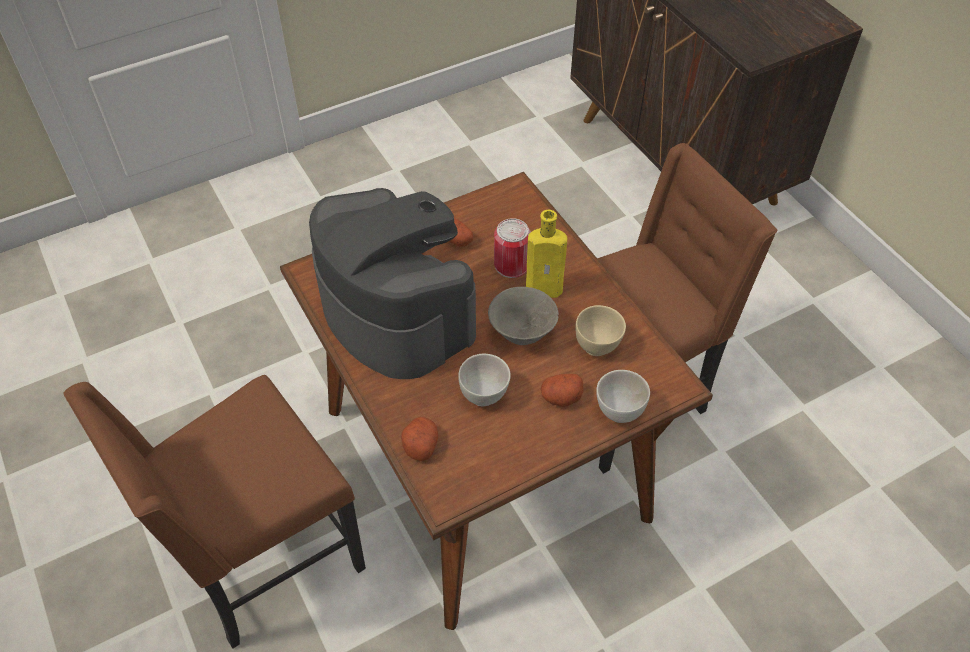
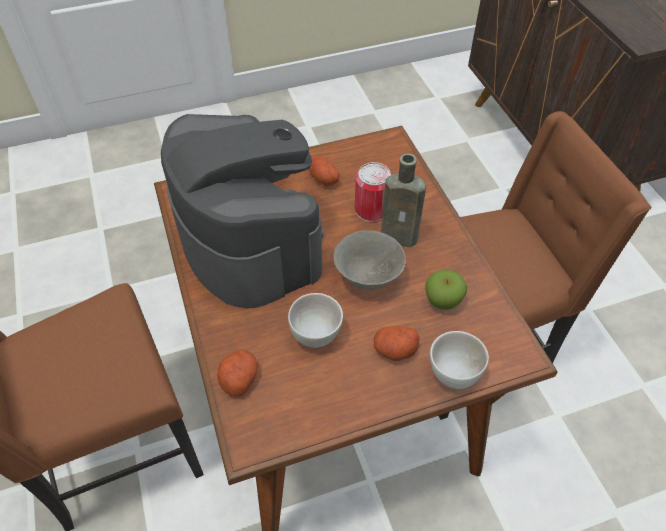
camera: 10 degrees right, 0 degrees up
yellow bottle [526,210,567,298] -> brown bottle [381,153,426,247]
beige bowl [575,305,626,356] -> apple [425,269,467,310]

